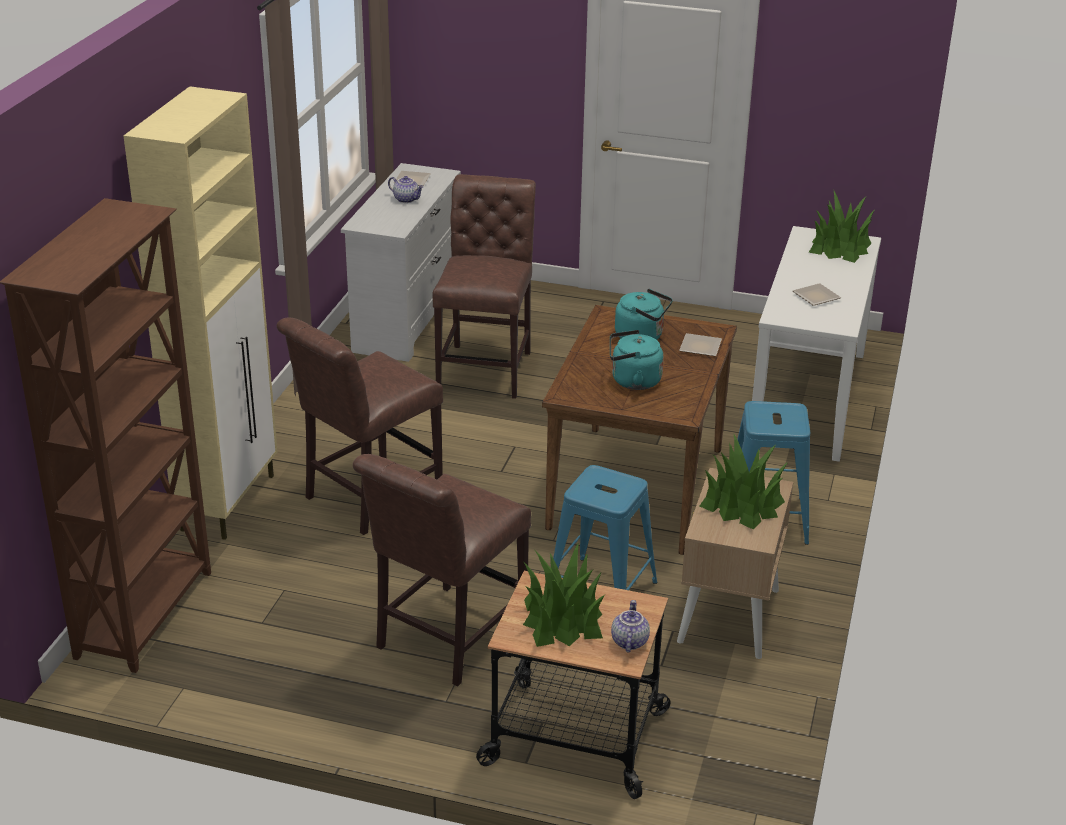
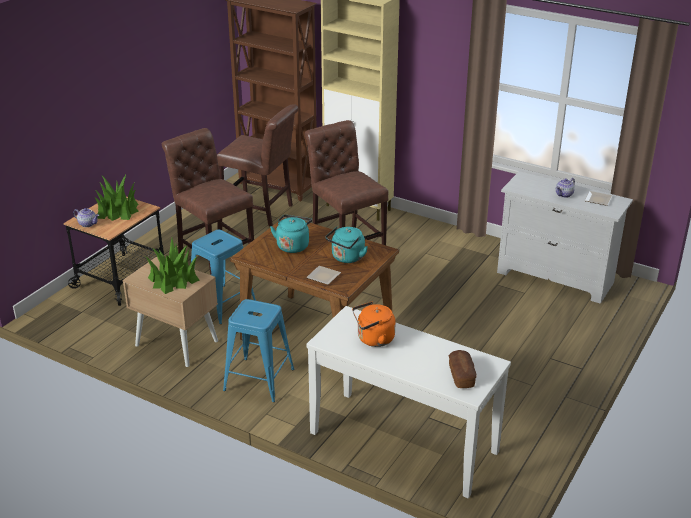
camera: 105 degrees right, 0 degrees up
brown chair [432,174,536,399] -> brown chair moved to [217,104,298,226]
plate [793,283,841,306] -> orange kettle [352,301,396,347]
potted plant [809,191,874,263] -> bread [449,350,476,388]

